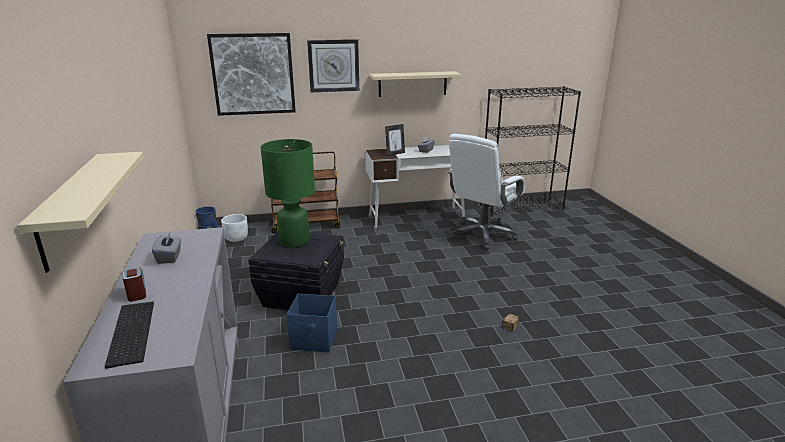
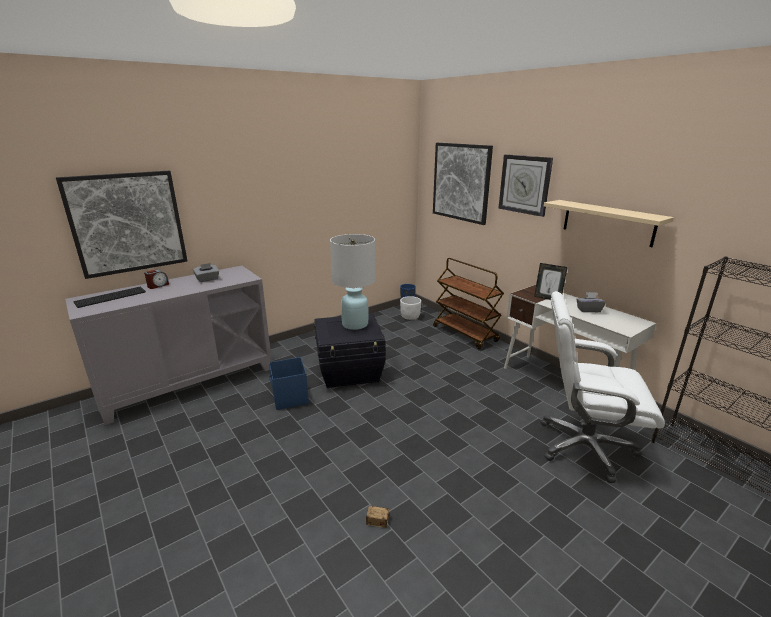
camera: 65 degrees right, 0 degrees up
beige shelf [18,152,144,273] -> picture [56,171,187,279]
green table lamp [260,139,315,247] -> white table lamp [330,234,376,330]

